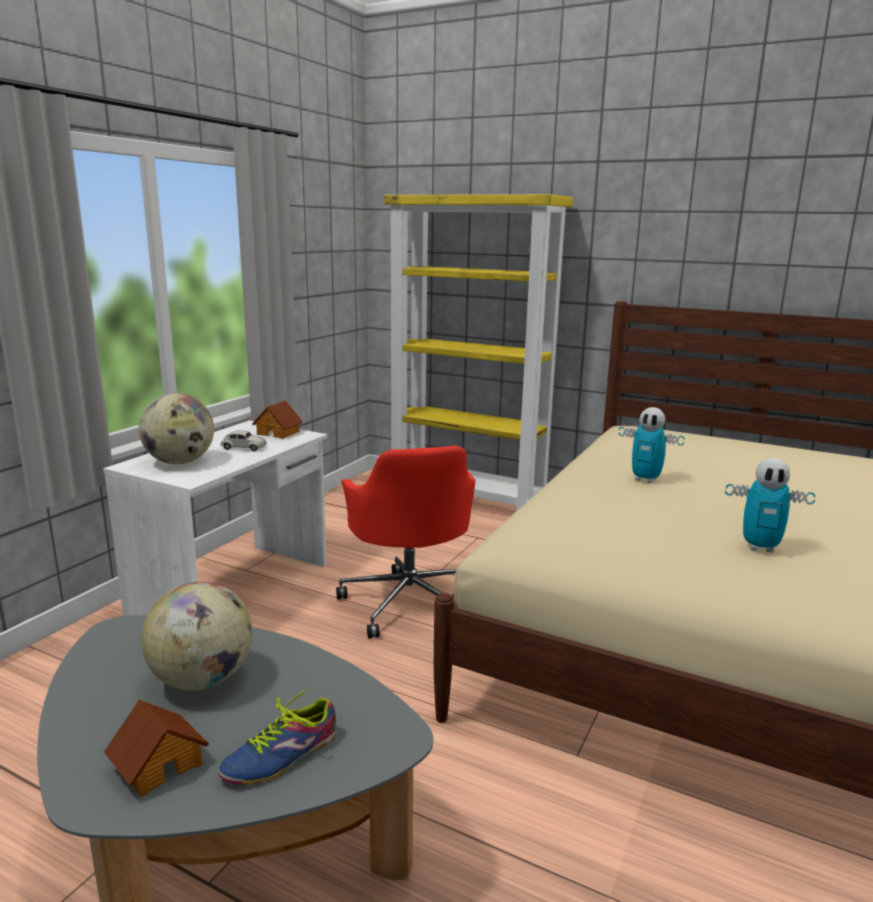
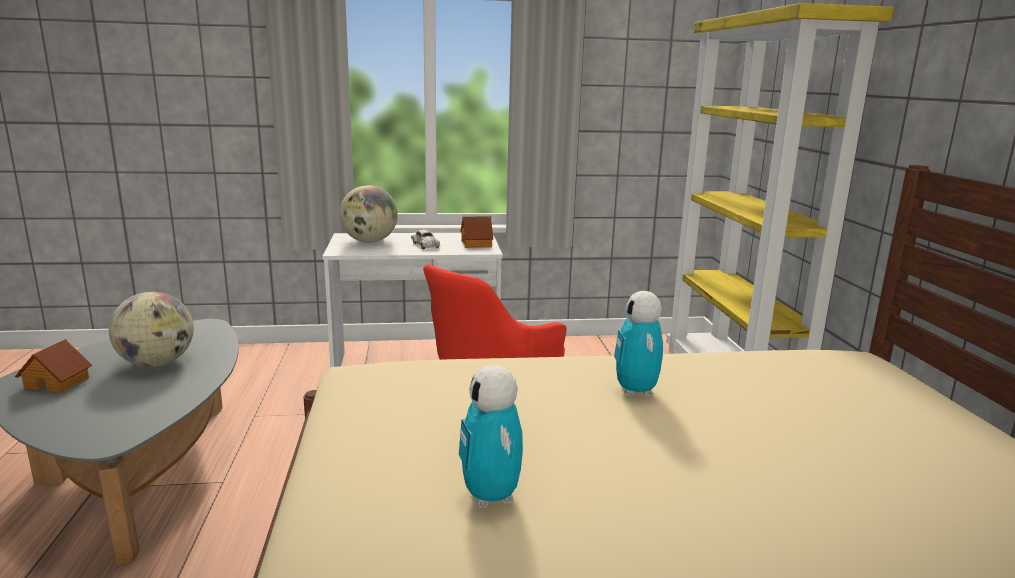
camera: 55 degrees right, 0 degrees up
shoe [218,687,336,785] -> none

